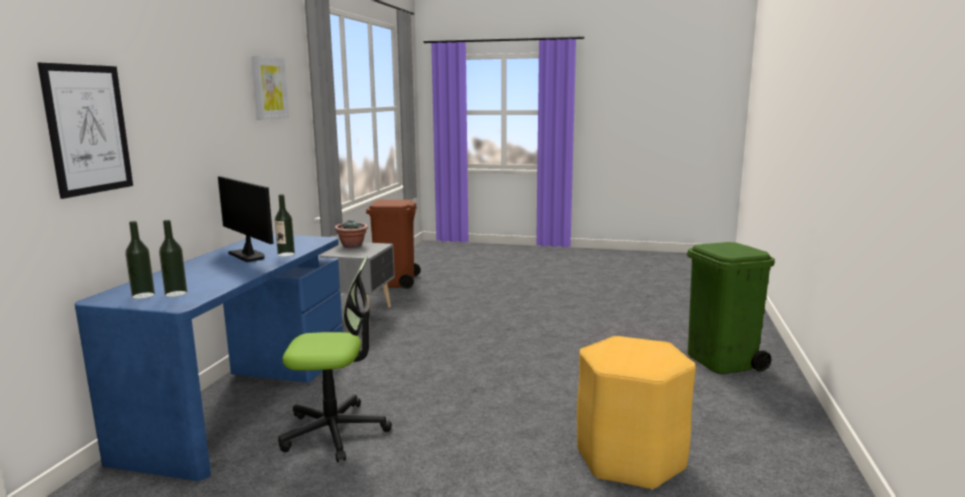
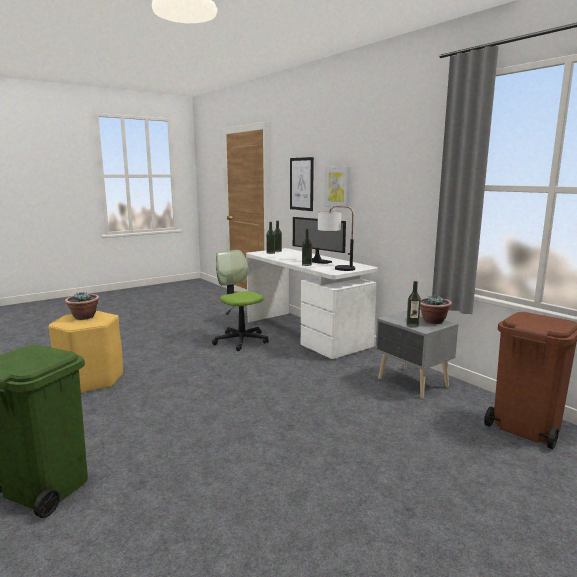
camera: 130 degrees right, 0 degrees up
blue desk [75,234,343,481] -> white desk [246,248,378,359]
monitor [218,176,274,262] -> monitor turned 45 degrees clockwise [293,217,346,264]
picture [251,55,289,120] -> picture moved to [324,166,351,209]
office chair [278,256,392,462] -> office chair turned 105 degrees clockwise [212,250,269,351]
none -> potted plant [65,292,100,320]
none -> table lamp [318,206,355,271]
none -> bottle [406,281,421,328]

